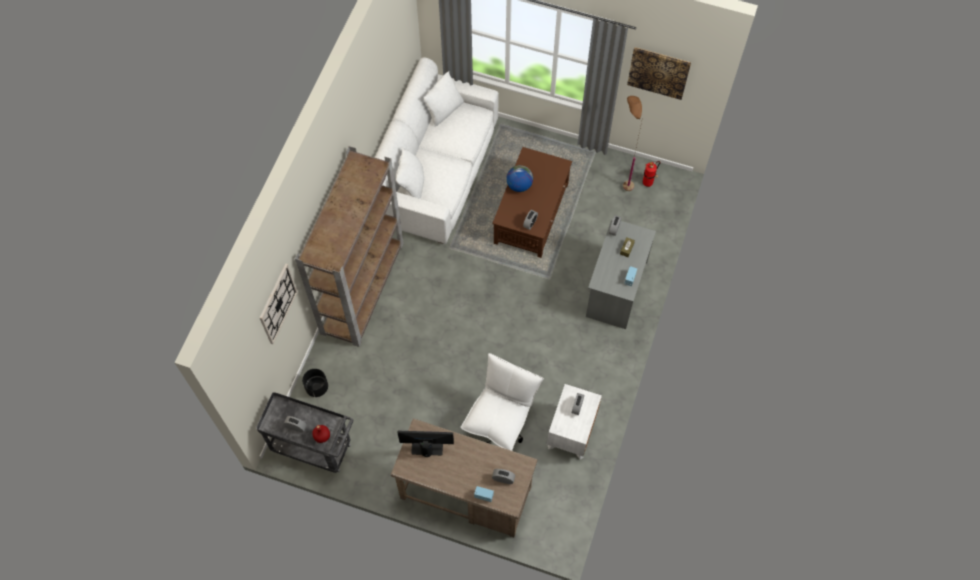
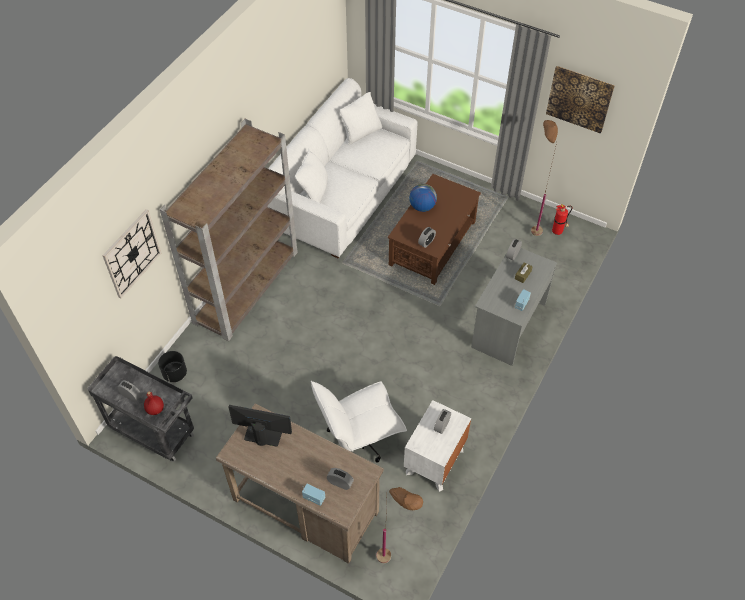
camera: 10 degrees right, 10 degrees down
white office chair [460,353,544,451] -> white office chair turned 150 degrees counterclockwise [311,381,407,462]
none -> brown floor lamp [376,487,423,563]

